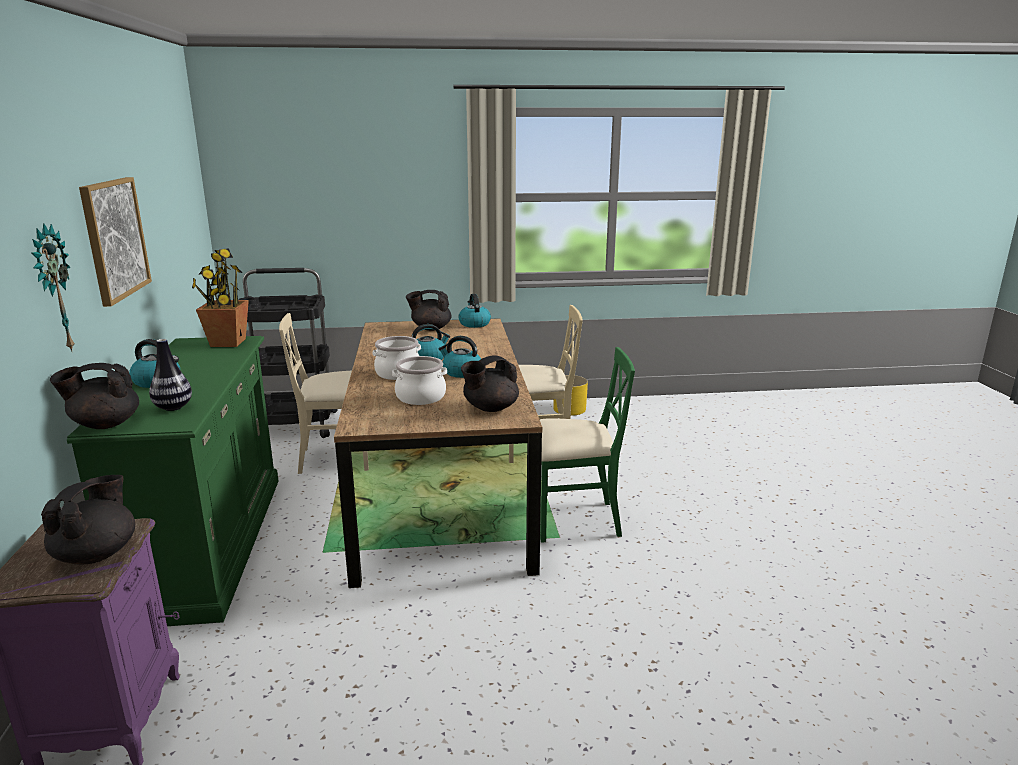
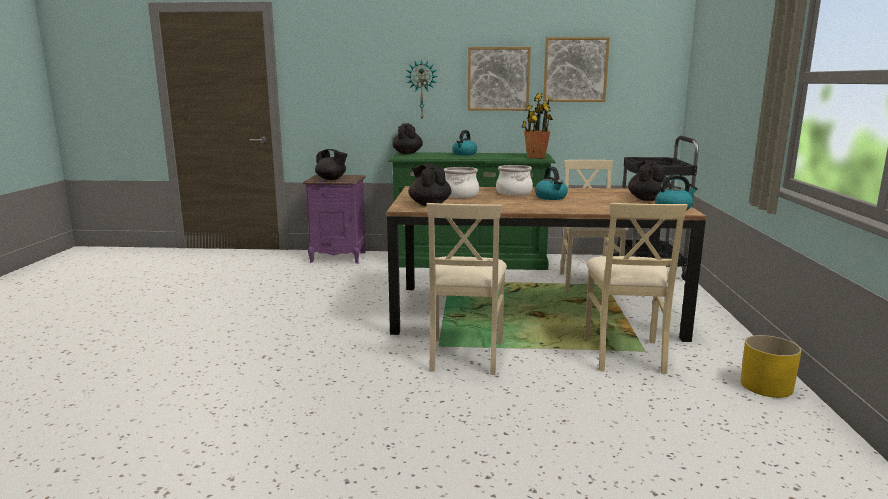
camera: 100 degrees right, 5 degrees down
vase [149,339,192,411] -> none
kettle [439,336,481,378] -> none
green chair [539,347,635,542] -> beige chair [426,203,507,375]
none -> picture [543,37,610,102]

